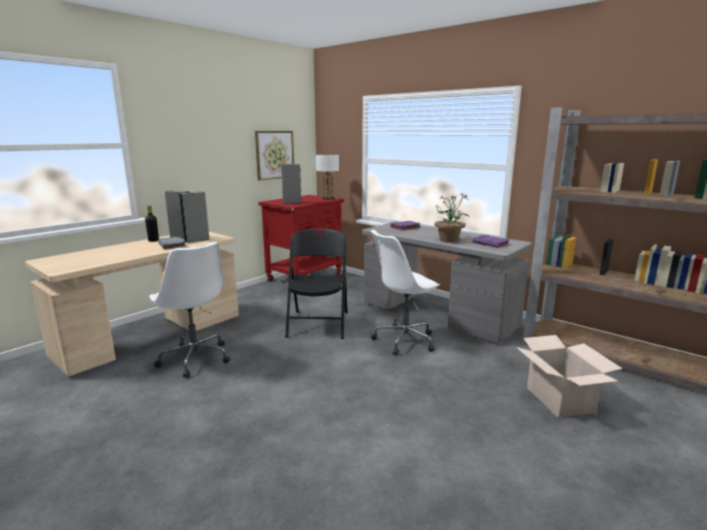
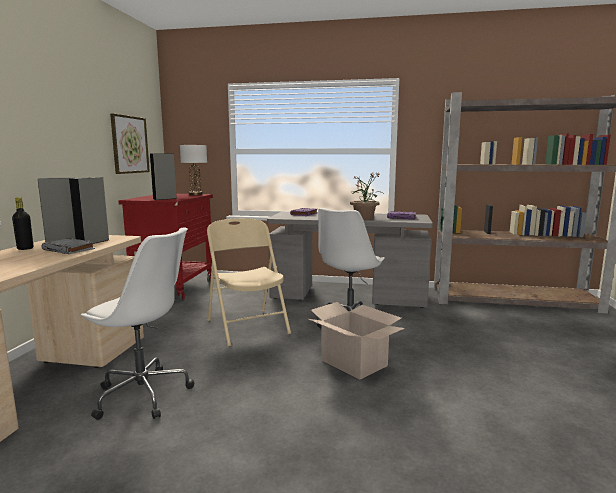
camera: 30 degrees left, 5 degrees down
black chair [285,229,348,339] -> beige chair [207,218,291,347]
cardboard box [516,335,622,418] -> cardboard box moved to [308,302,405,380]

